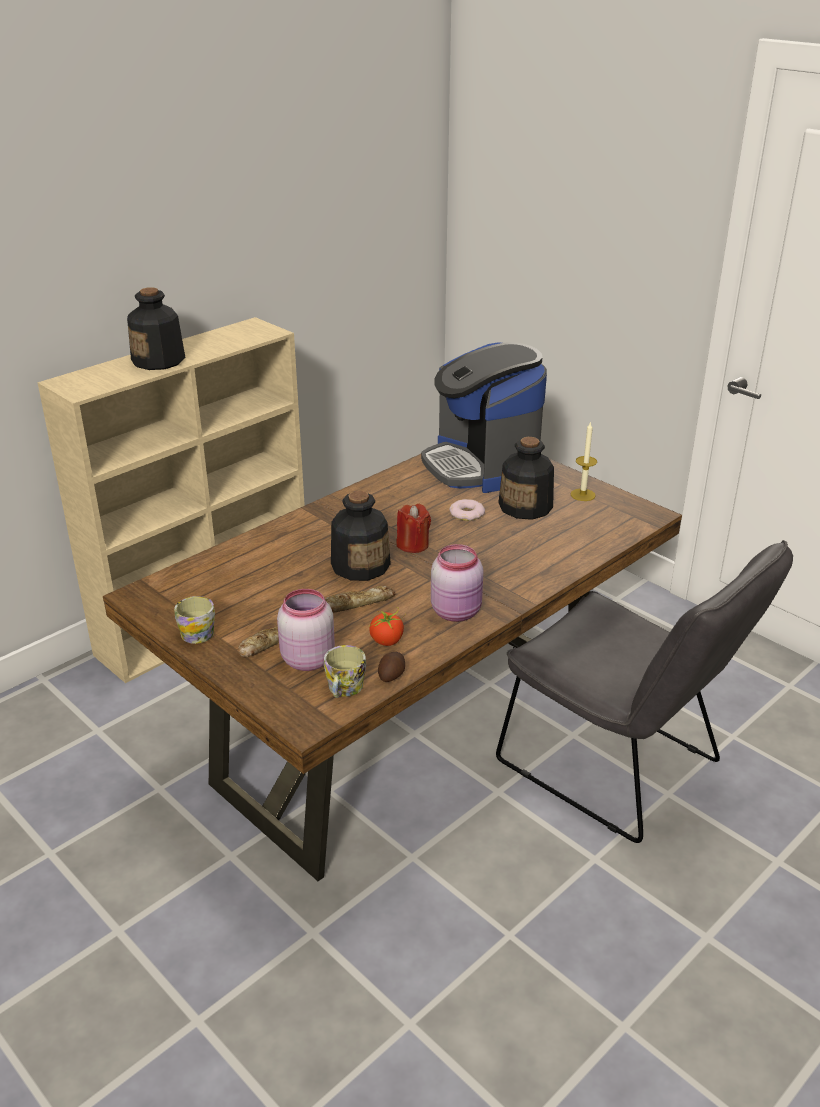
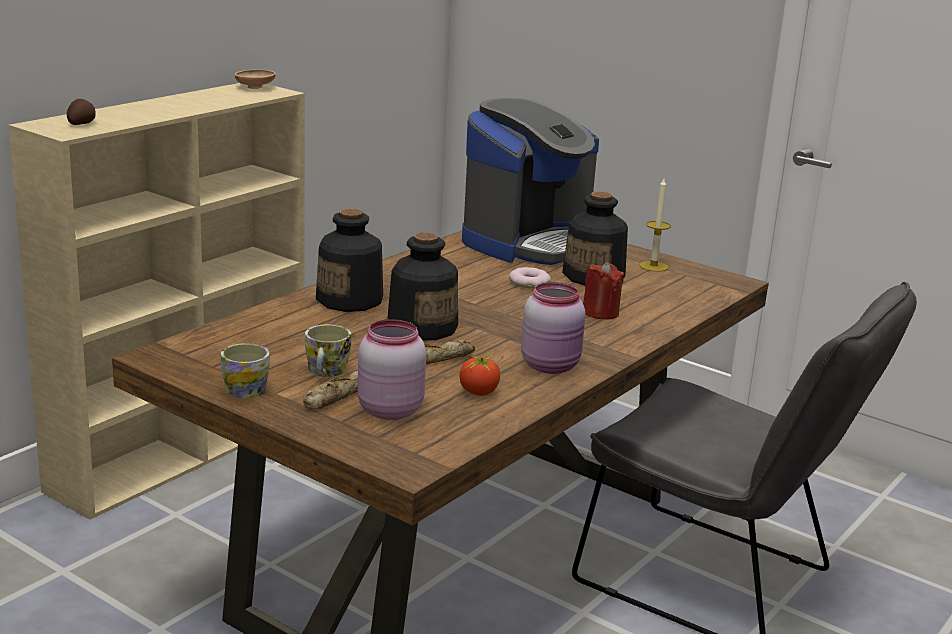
camera: 10 degrees left, 10 degrees down
bottle [127,287,185,370] -> bottle moved to [316,208,383,312]
mug [324,645,366,698] -> mug moved to [305,324,352,377]
potato [378,652,405,682] -> potato moved to [67,99,96,125]
red candle [396,504,431,553] -> red candle moved to [583,262,624,320]
coffee machine [421,342,547,493] -> coffee machine turned 105 degrees counterclockwise [462,98,599,265]
none -> brown bowl [234,69,276,89]

